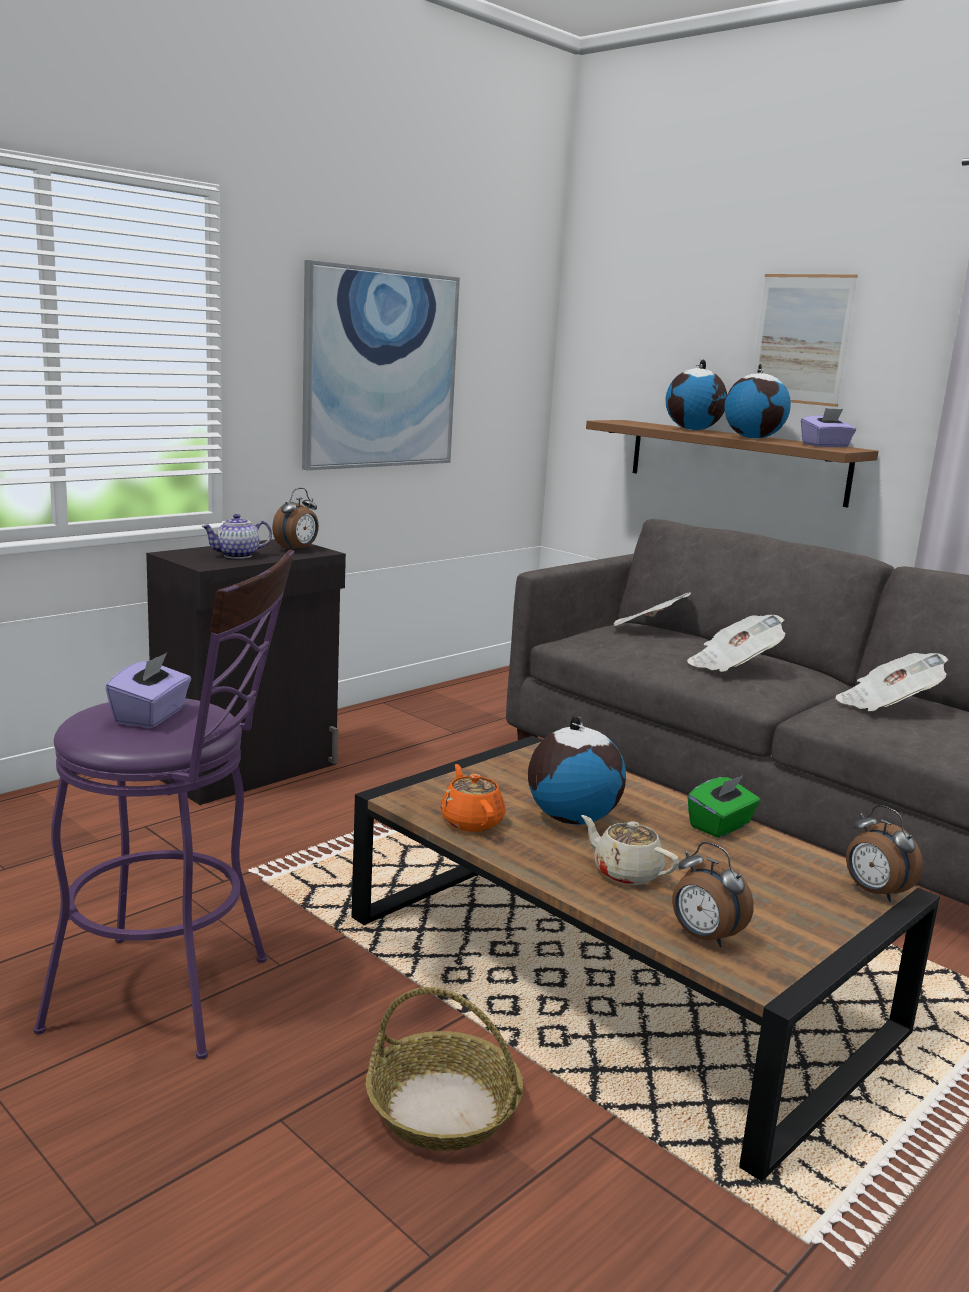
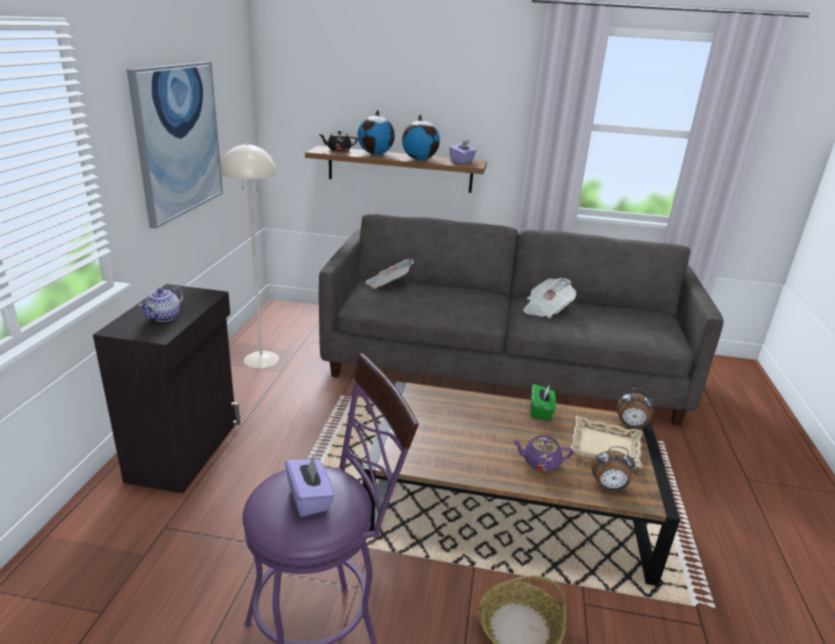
camera: 35 degrees left, 10 degrees up
alarm clock [272,488,319,550] -> none
orange teapot [440,764,506,832] -> none
globe [528,715,626,825] -> none
beige teapot [581,815,679,885] -> purple teapot [512,436,573,472]
newspaper [687,615,785,672] -> none
picture [753,274,858,407] -> none
none -> beige floor lamp [220,143,279,368]
none -> black teapot [319,131,358,151]
none -> beige tray [570,416,642,468]

